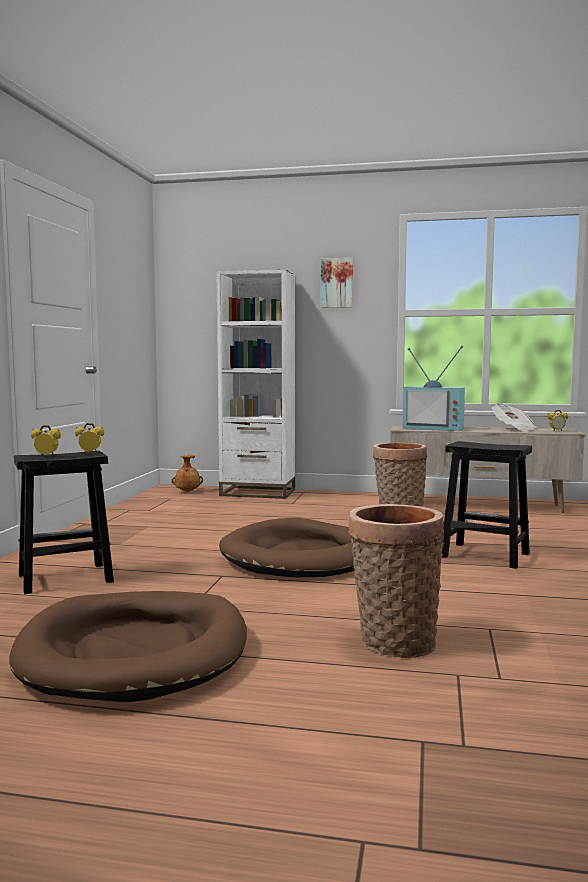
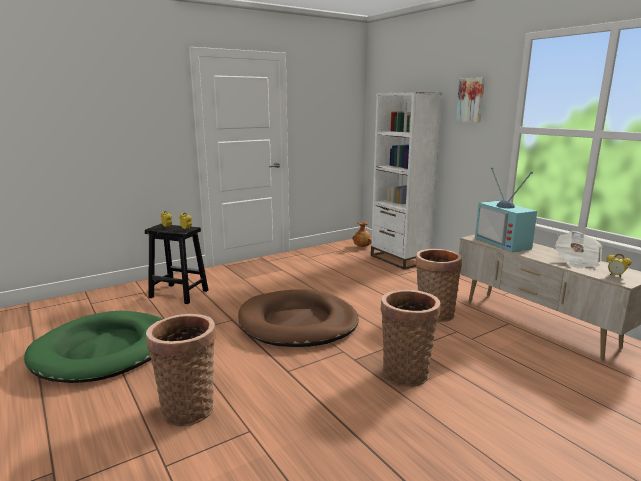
camera: 45 degrees right, 10 degrees up
brown dog bed [9,591,247,702] -> green dog bed [24,311,163,383]
black stool [442,441,532,569] -> basket [381,290,441,387]

